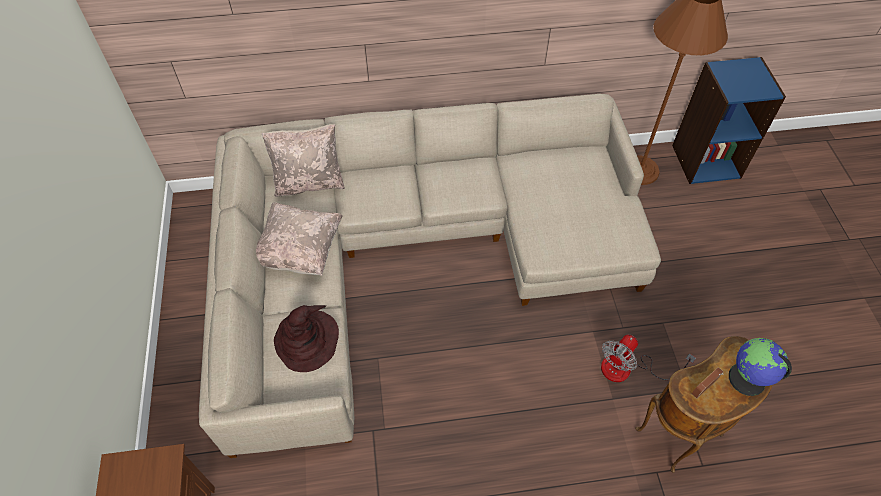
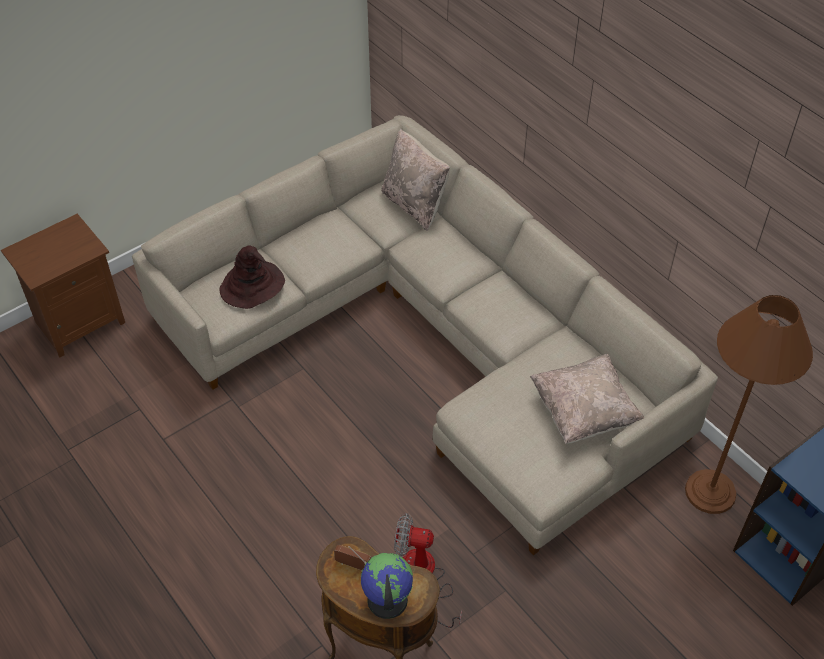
camera: 60 degrees right, 5 degrees down
beige pillow [256,202,343,276] -> beige pillow moved to [530,354,644,444]

